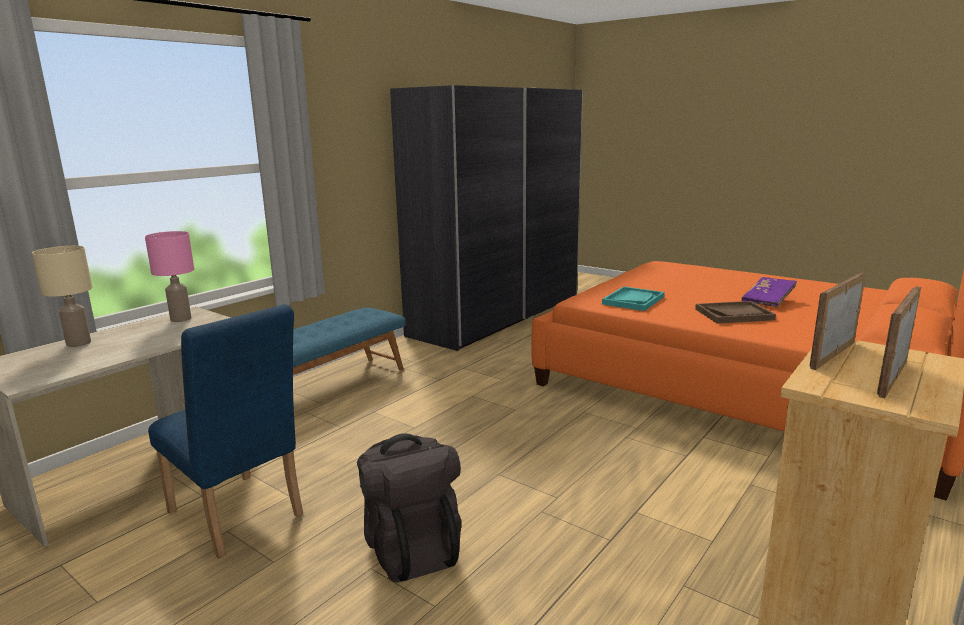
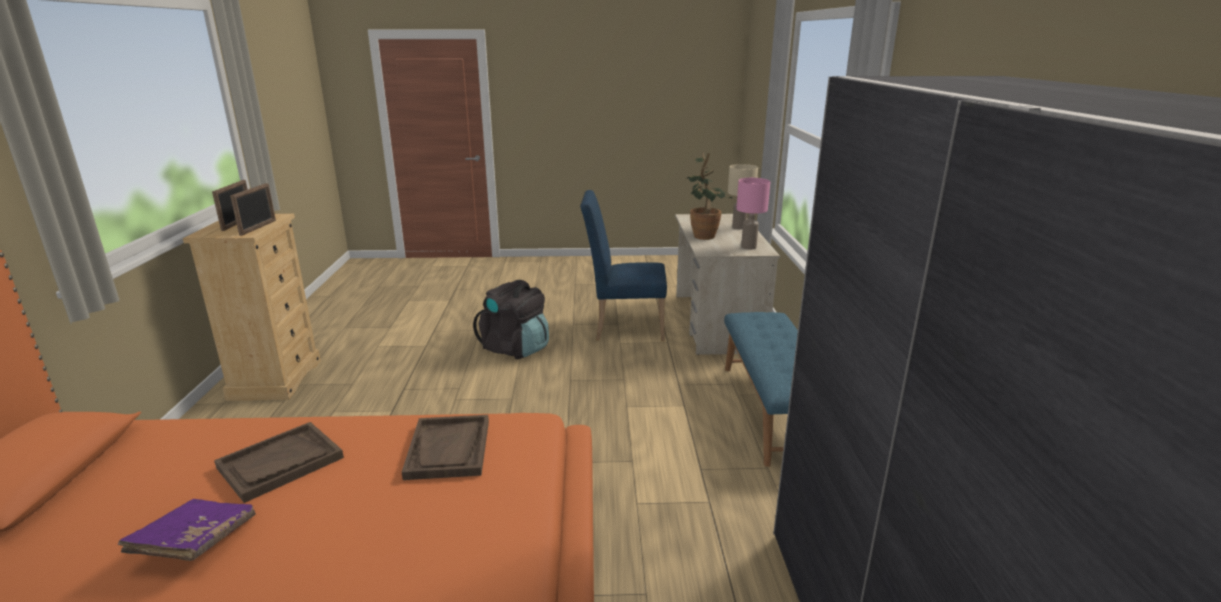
camera: 140 degrees right, 5 degrees up
turquoise tray [602,287,664,311] -> brown tray [402,415,489,480]
none -> potted plant [686,153,732,240]

